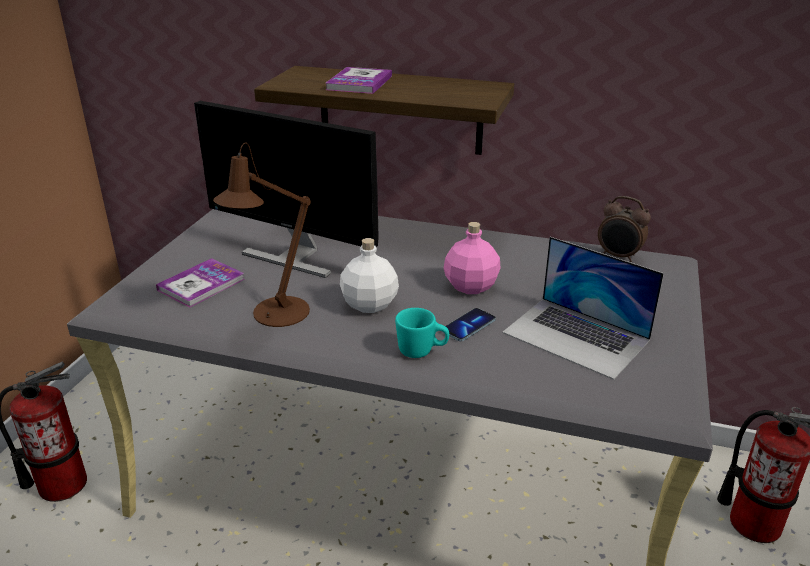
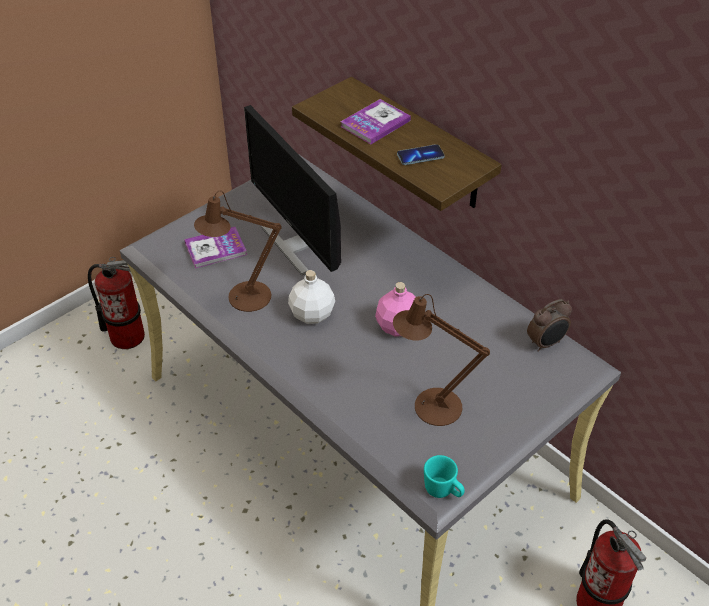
camera: 30 degrees right, 15 degrees up
turquoise mug [395,308,449,358] -> turquoise mug moved to [424,455,465,498]
phone [442,308,496,342] -> phone moved to [397,144,445,165]
laptop [502,237,664,380] -> brown table lamp [393,294,490,426]
alarm clock [598,196,651,262] -> alarm clock turned 90 degrees counterclockwise [527,299,572,352]

